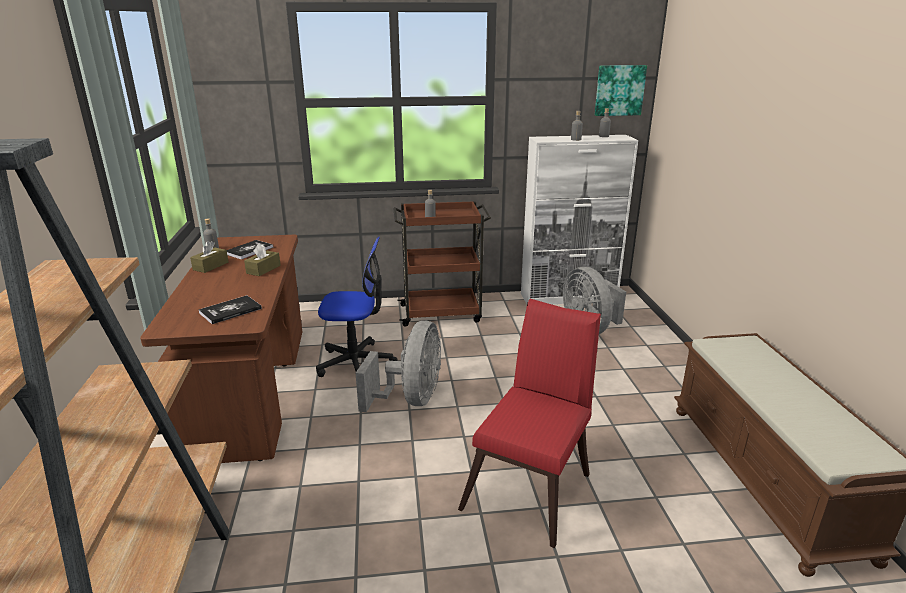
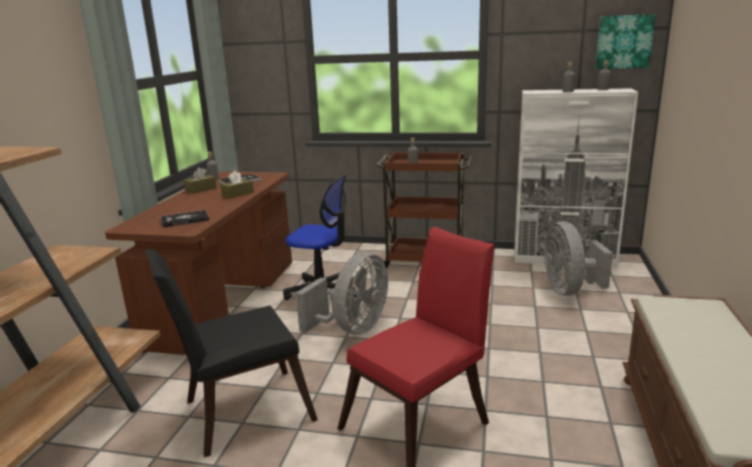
camera: 20 degrees right, 5 degrees down
none -> black chair [145,250,318,457]

